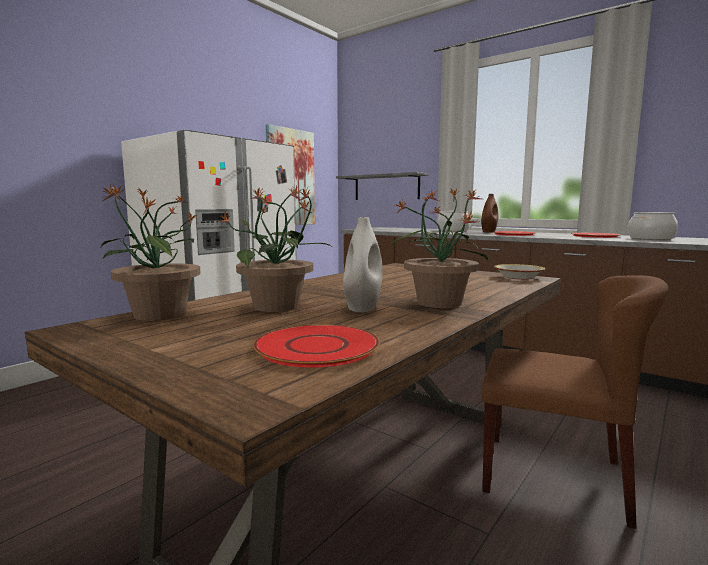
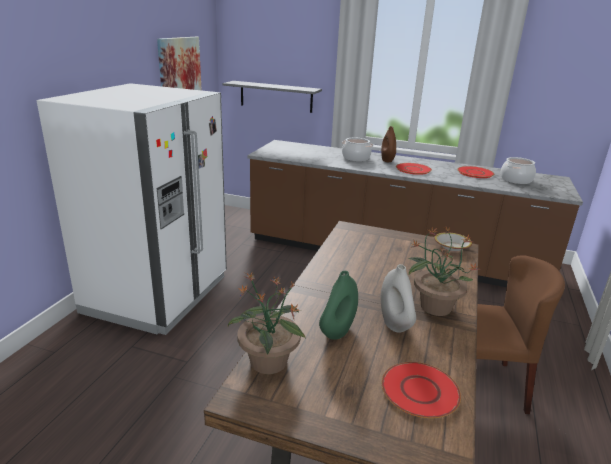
camera: 20 degrees left, 15 degrees up
potted plant [218,186,331,312] -> green vase [319,271,358,340]

